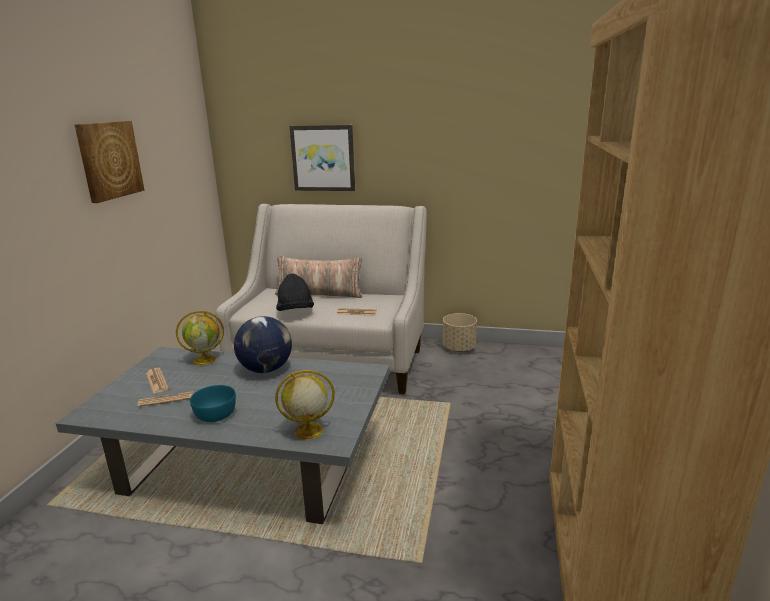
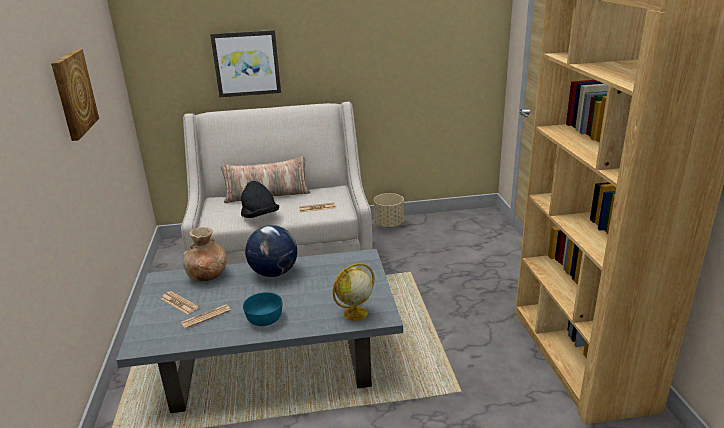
camera: 20 degrees left, 5 degrees up
globe [176,310,224,366] -> brown vase [183,227,227,282]

